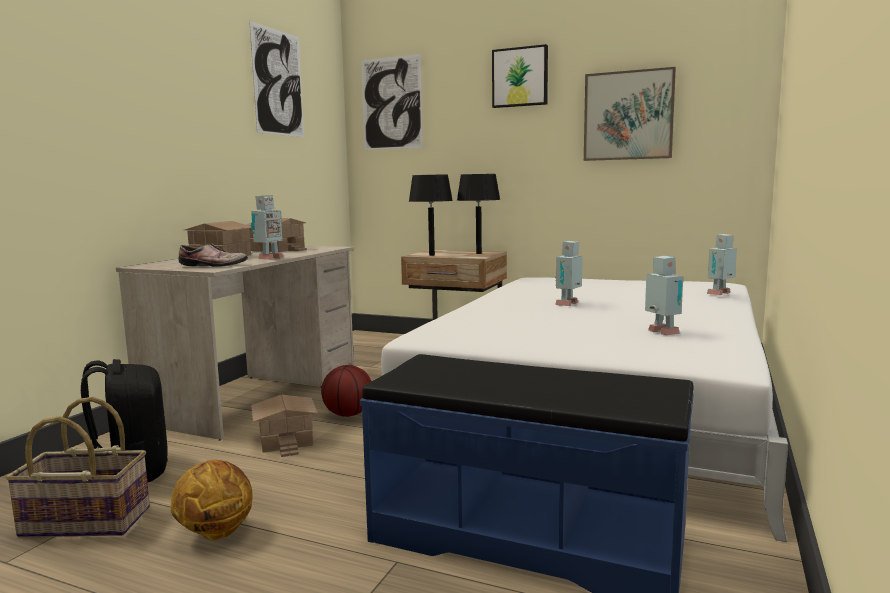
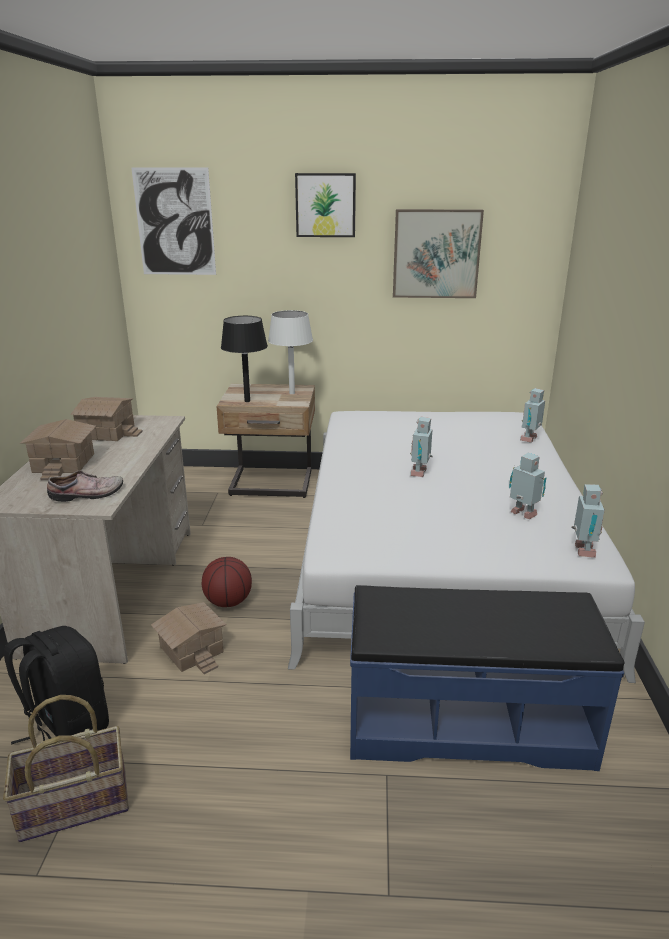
camera: 20 degrees left, 15 degrees up
basketball [171,460,253,541] -> none
picture [249,21,304,137] -> none
toy robot [251,195,284,260] -> toy robot moved to [572,484,605,558]
black table lamp [457,174,500,254] -> white table lamp [268,310,313,394]

